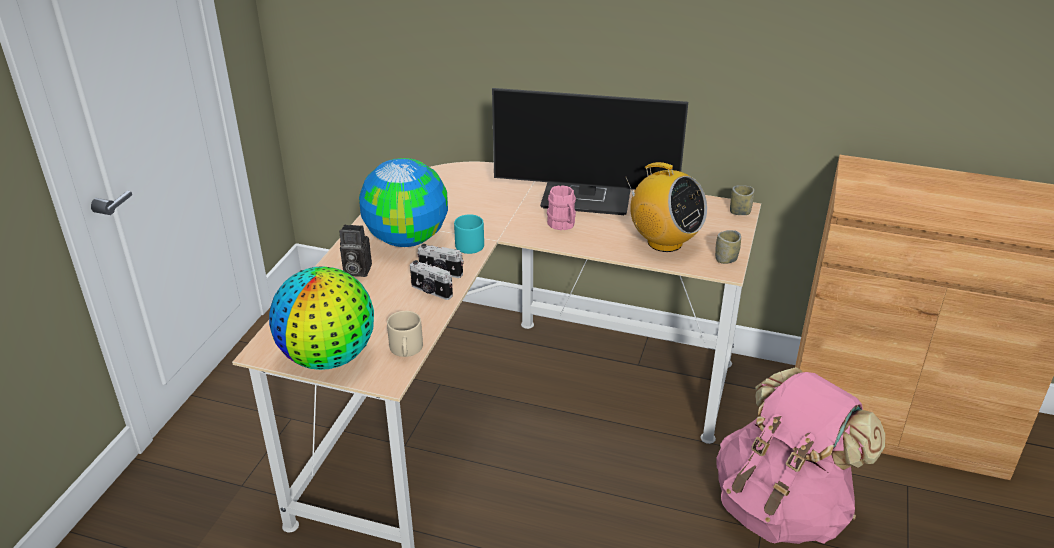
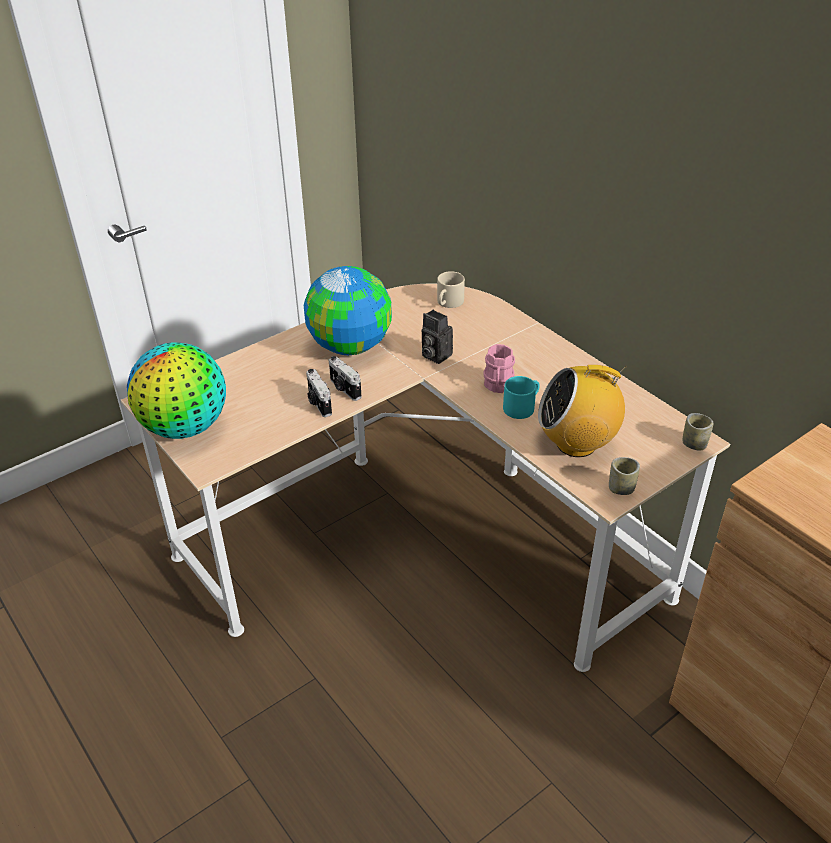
camera: 35 degrees right, 5 degrees up
camera [339,224,372,277] -> camera moved to [422,310,453,364]
beige mug [387,311,423,357] -> beige mug moved to [437,271,465,308]
turquoise mug [454,214,484,254] -> turquoise mug moved to [503,376,540,419]
monitor [492,88,688,215] -> none
radio [626,162,707,252] -> radio turned 105 degrees clockwise [538,365,627,457]
pink backpack [716,367,885,544] -> none

